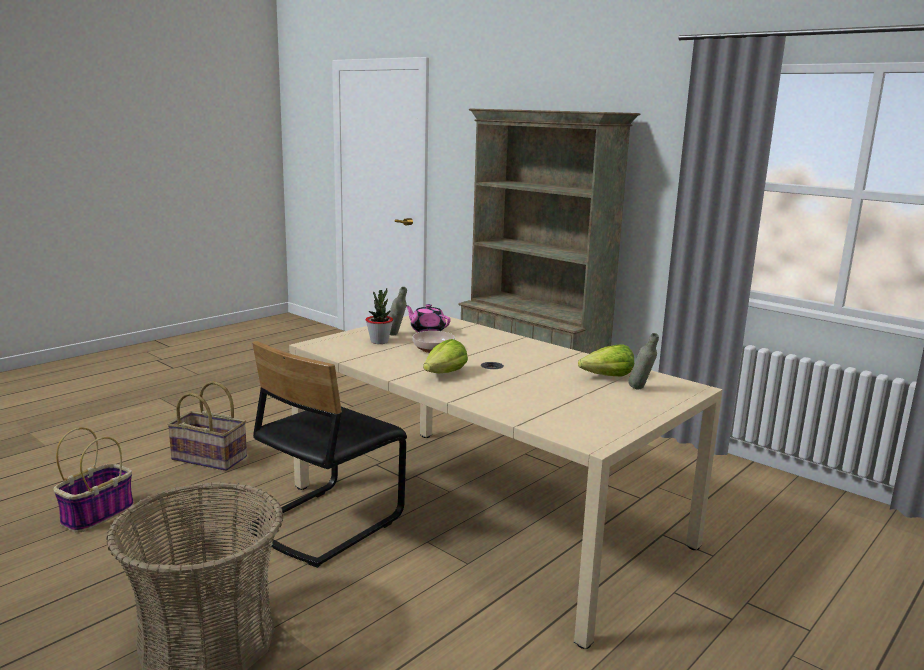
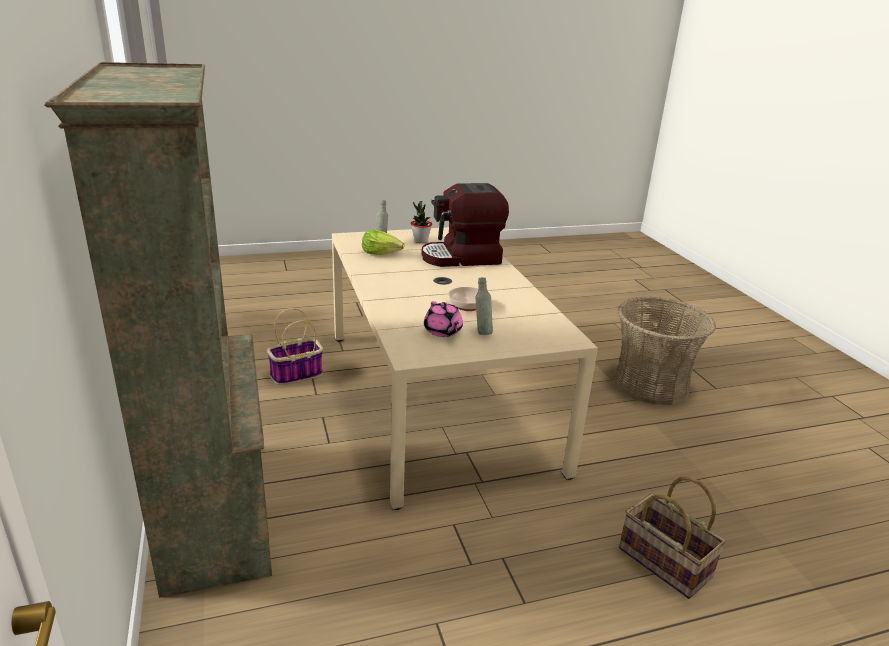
camera: 150 degrees left, 10 degrees up
basket [53,427,134,532] -> basket moved to [267,308,323,385]
black chair [246,341,407,568] -> none
potted plant [366,288,393,344] -> potted plant moved to [411,201,432,243]
lettuce [423,339,468,373] -> none
none -> coffee machine [421,183,509,267]

